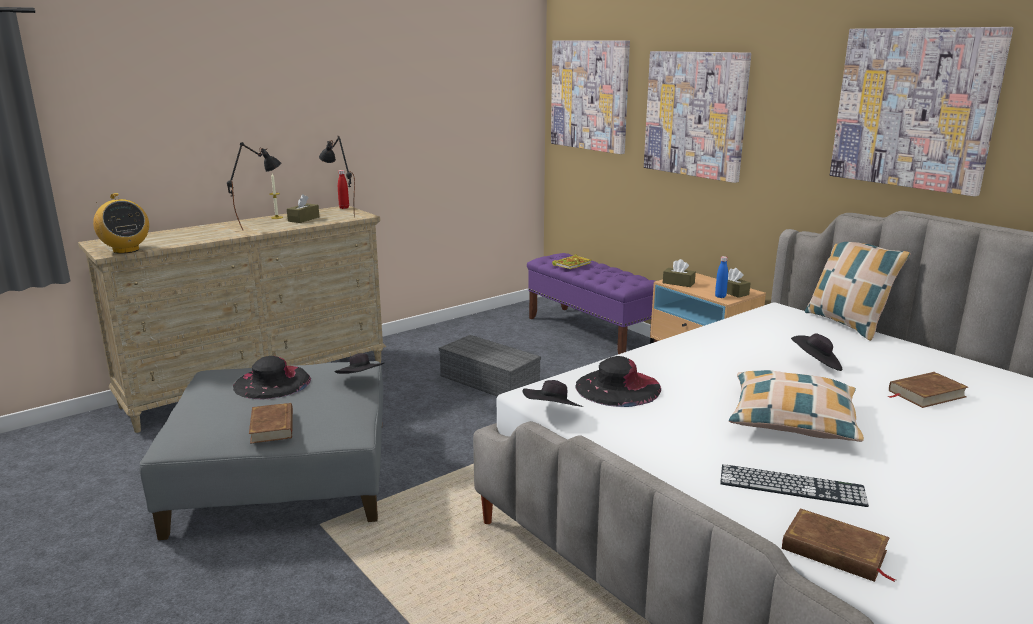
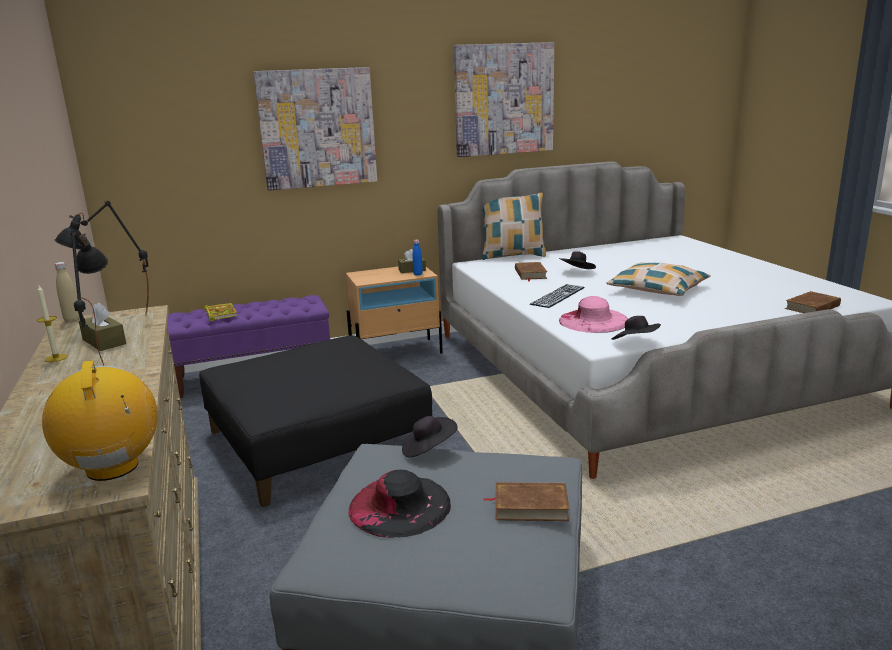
camera: 70 degrees left, 0 degrees up
radio [93,193,149,254] -> radio turned 90 degrees counterclockwise [42,360,158,481]
red bottle [338,170,349,209] -> beige bottle [54,262,80,322]
grey storage box [439,335,541,396] -> black ottoman [199,335,432,507]
picture [551,40,630,154] -> none
black hat [575,356,661,407] -> pink hat [559,296,628,333]
brown tissue box [663,259,696,287] -> none
keyboard [720,464,869,507] -> keyboard moved to [530,284,585,308]
brown book [887,372,969,408] -> brown book moved to [515,262,547,282]

